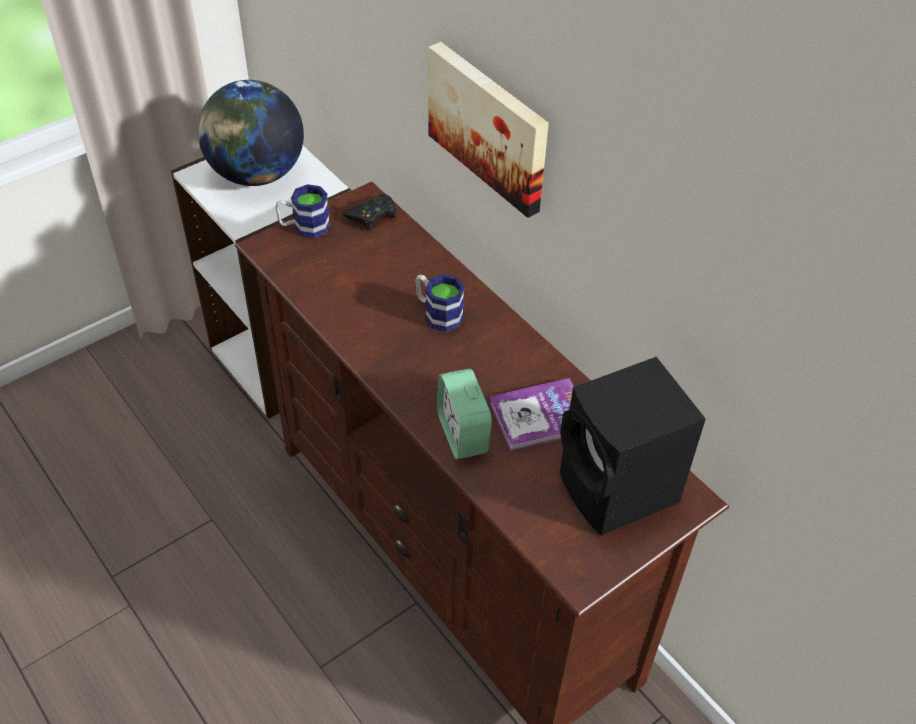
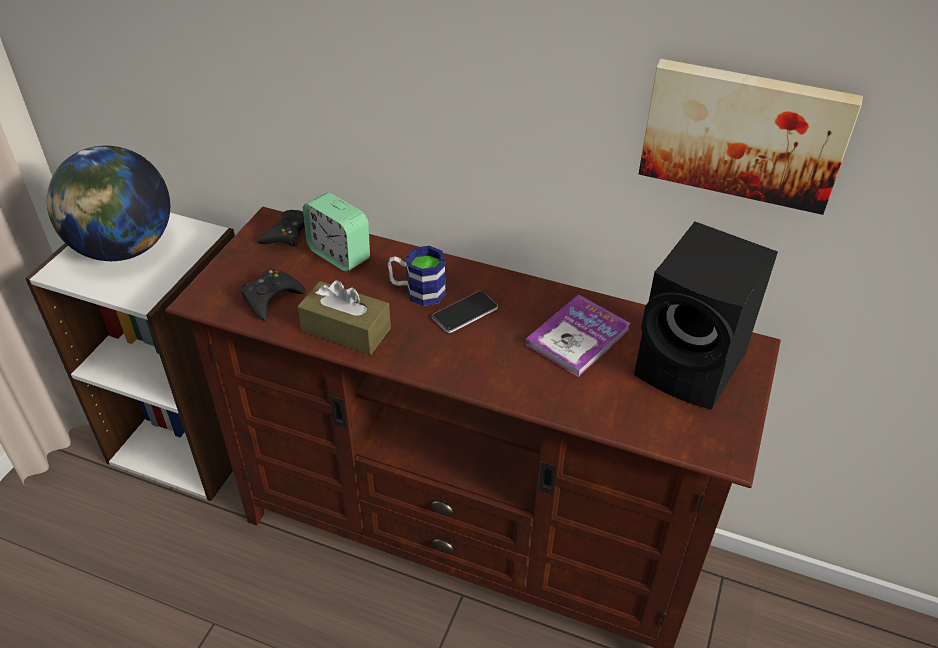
camera: 30 degrees left, 5 degrees down
mug [275,184,330,238] -> none
picture [428,42,549,218] -> picture moved to [639,59,863,215]
alarm clock [437,369,492,459] -> alarm clock moved to [303,192,370,272]
none -> black game controller [241,269,305,321]
none -> brown tissue box [297,280,391,355]
none -> phone [432,291,498,333]

